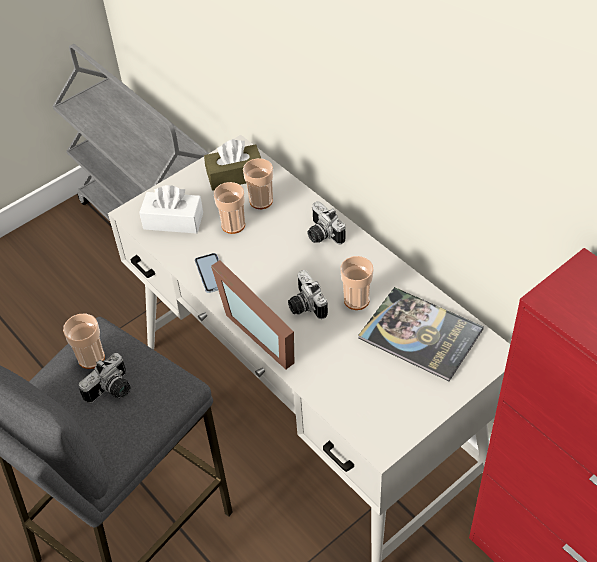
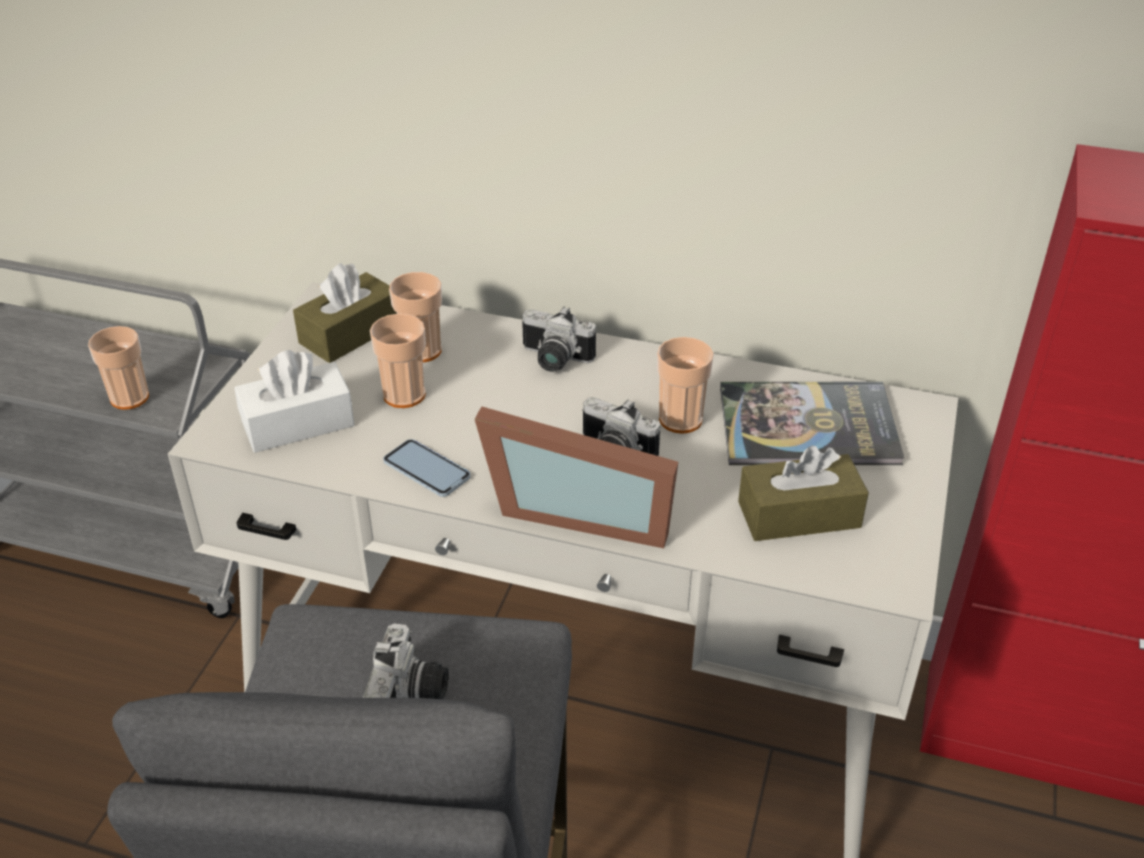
camera: 35 degrees left, 10 degrees down
cup [63,313,105,369] -> cup moved to [88,326,149,410]
none -> brown tissue box [738,445,869,541]

